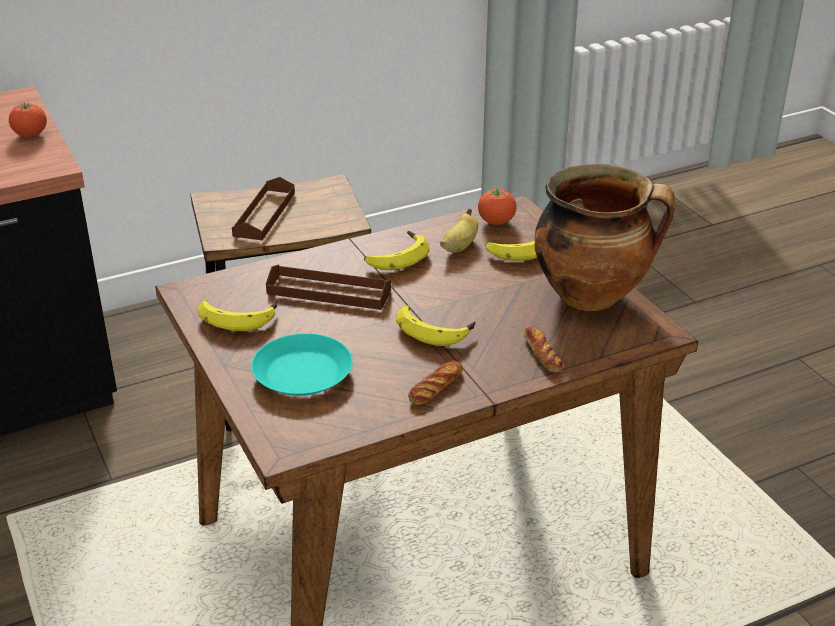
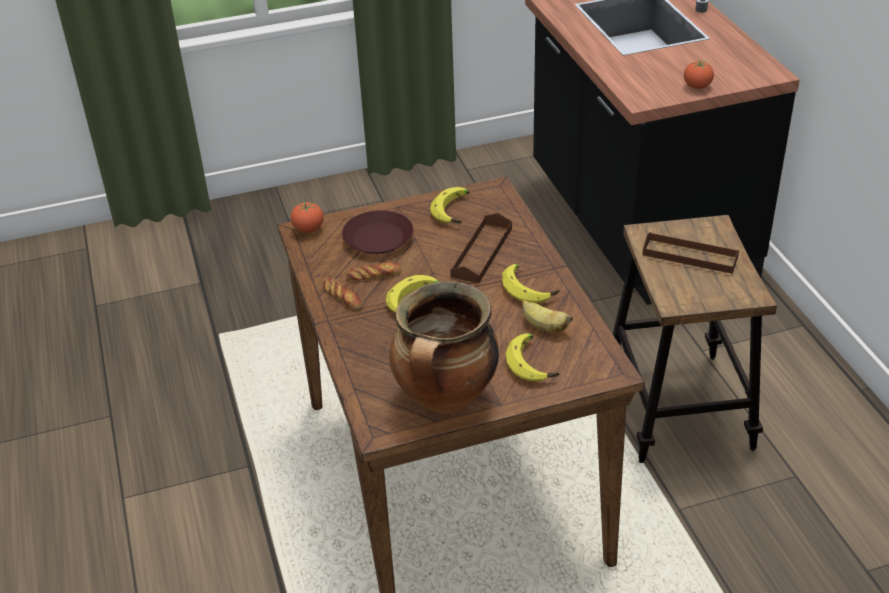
camera: 100 degrees right, 5 degrees up
turquoise plate [251,333,353,396] -> brown plate [342,210,413,254]
tomato [478,188,517,225] -> tomato moved to [291,201,323,233]
bread [524,326,563,372] -> bread moved to [346,262,401,281]

